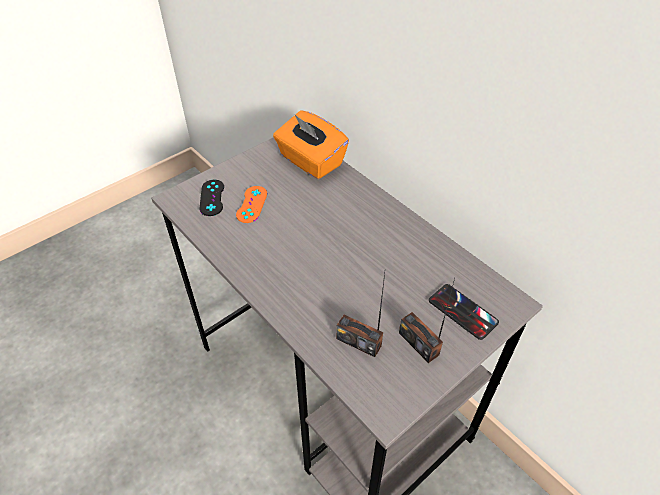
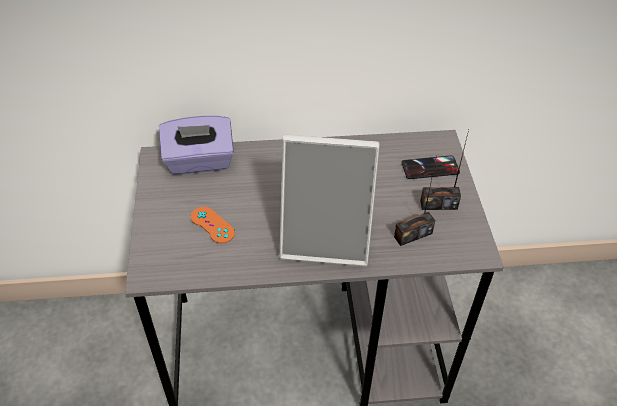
camera: 55 degrees left, 0 degrees up
black game controller [199,180,224,216] -> none
orange tissue box [273,110,349,179] -> purple tissue box [159,116,234,175]
none -> picture frame [279,135,380,267]

